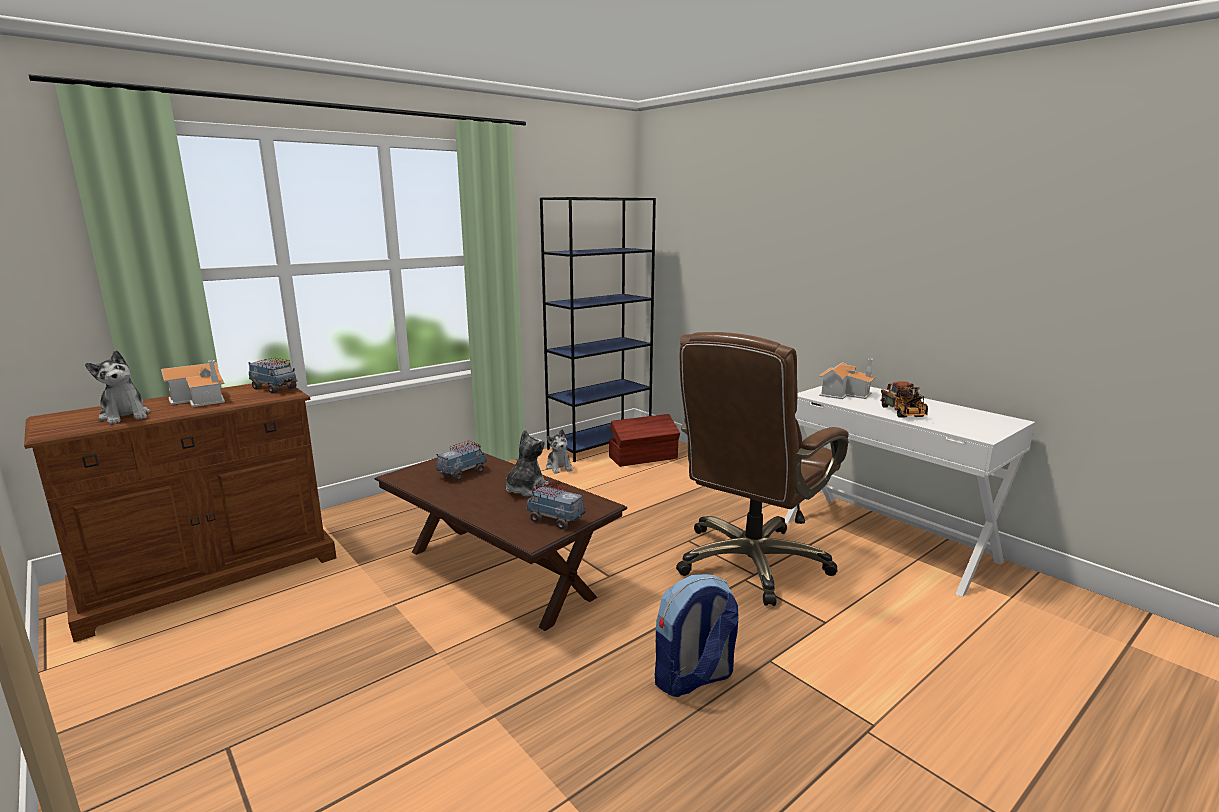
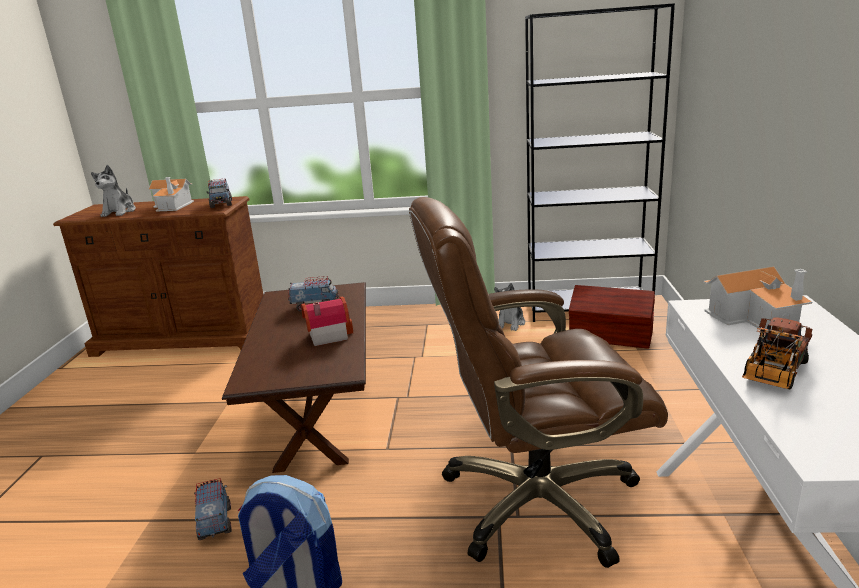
camera: 45 degrees right, 5 degrees up
plush toy [506,429,549,497] -> toy house [301,296,353,346]
toy truck [526,482,585,530] -> toy truck moved to [194,478,232,540]

